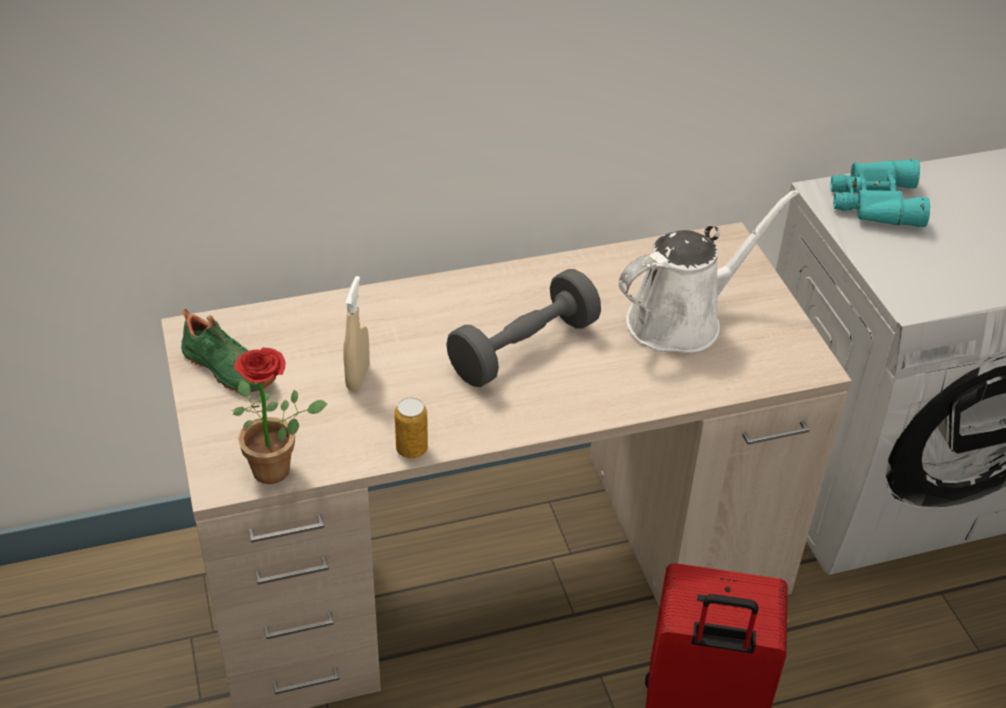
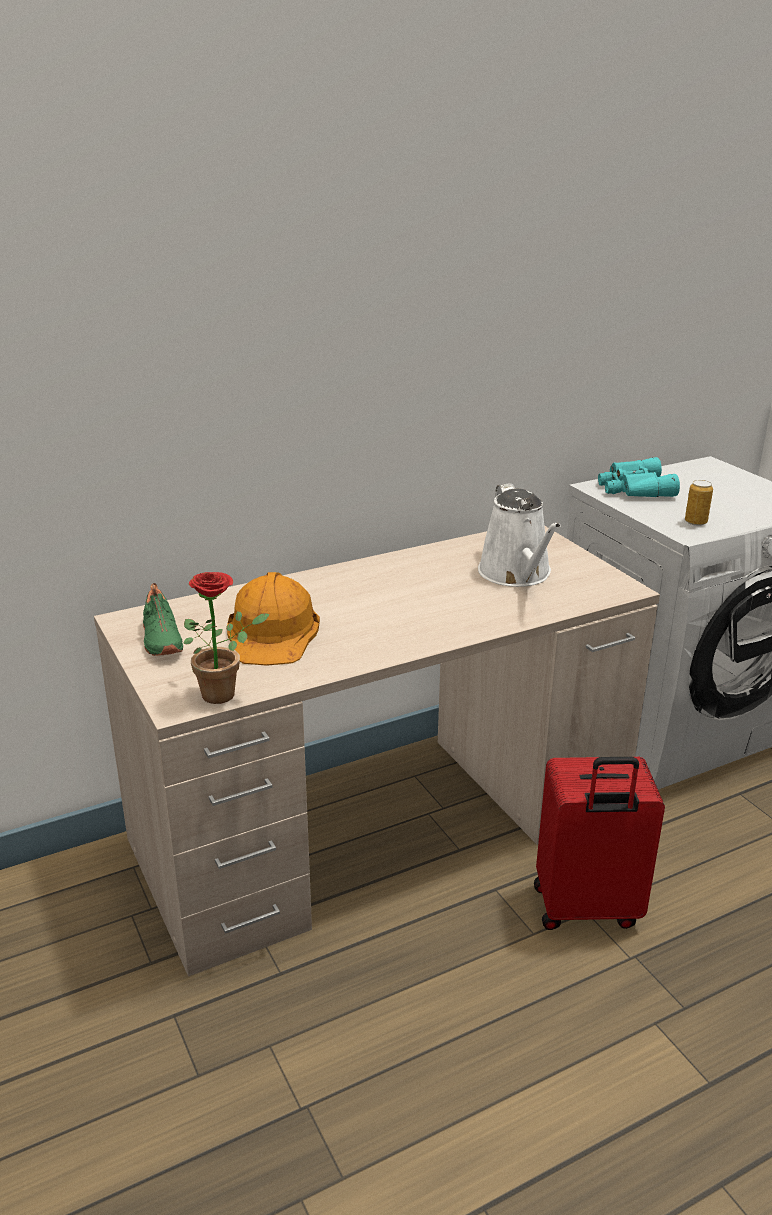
camera: 10 degrees left, 15 degrees down
green shoe [181,309,276,393] -> green shoe turned 45 degrees clockwise [143,583,183,656]
beige spray bottle [344,276,370,391] -> orange hard hat [227,572,320,666]
can [394,397,428,458] -> can moved to [685,480,713,526]
grey dumbbell [446,269,601,387] -> none
white watering can [619,189,800,353] -> white watering can turned 120 degrees clockwise [478,483,561,587]

